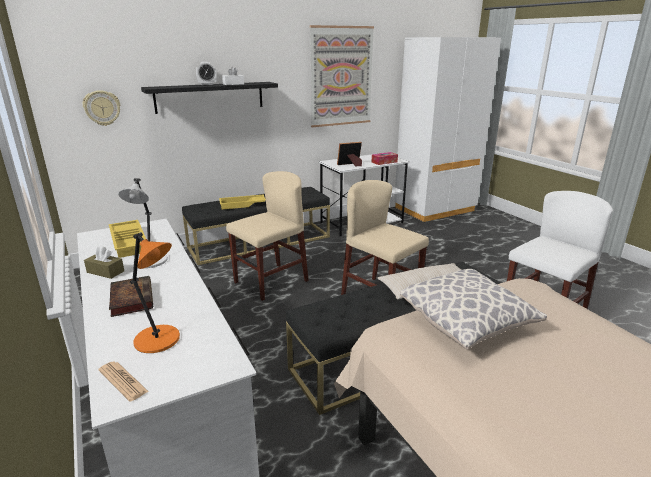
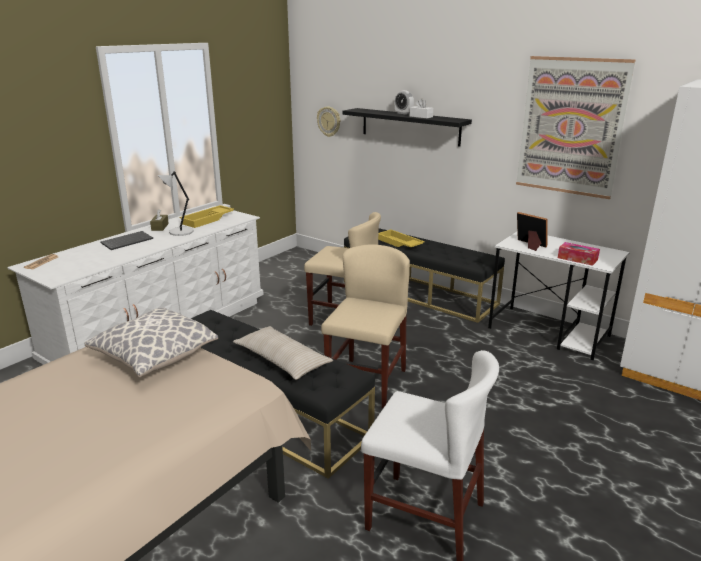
camera: 65 degrees right, 0 degrees up
book [109,276,153,317] -> keyboard [100,231,153,250]
orange table lamp [130,232,180,353] -> none

